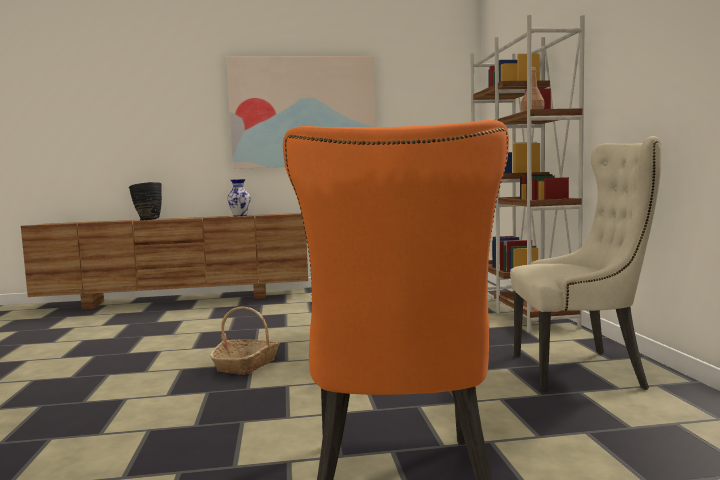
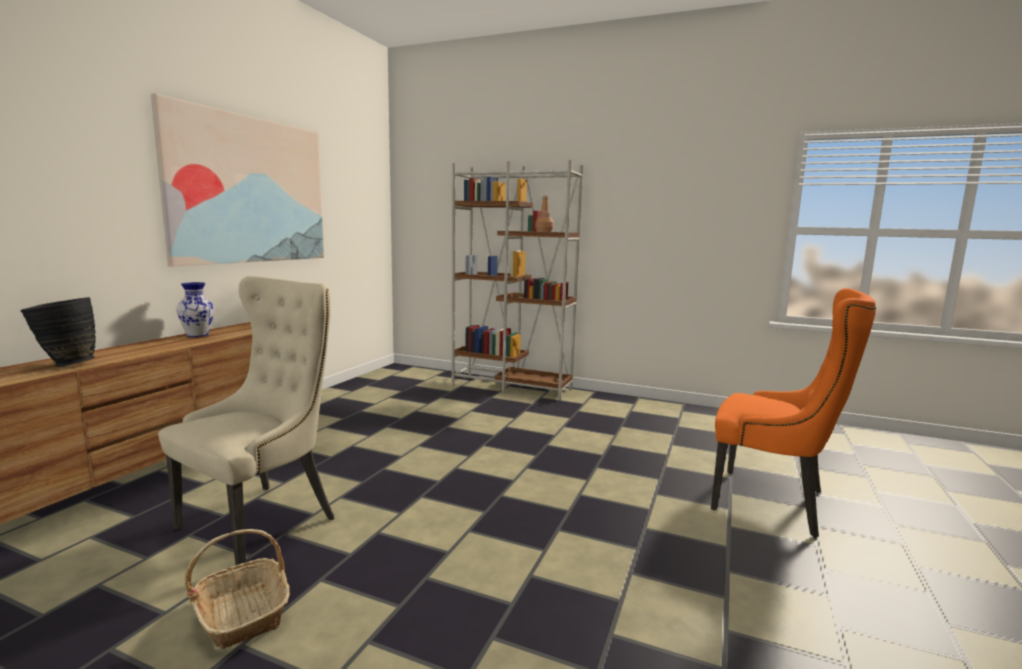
camera: 60 degrees left, 5 degrees up
basket [210,307,280,375] -> basket moved to [185,529,290,649]
beige chair [510,136,662,391] -> beige chair moved to [158,276,334,565]

